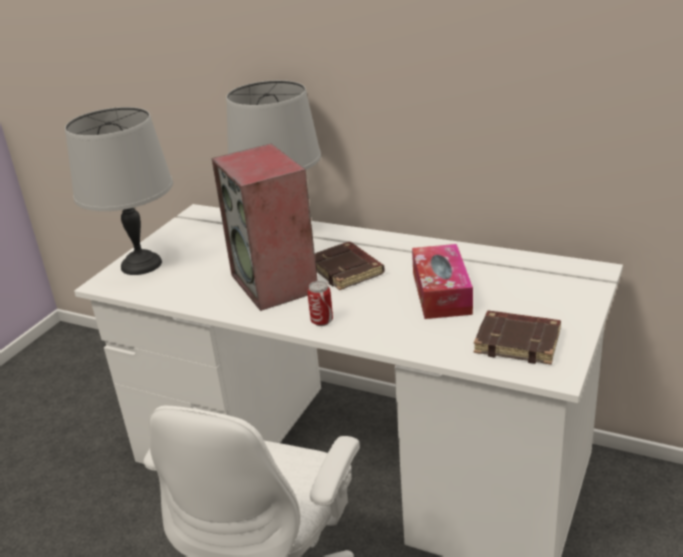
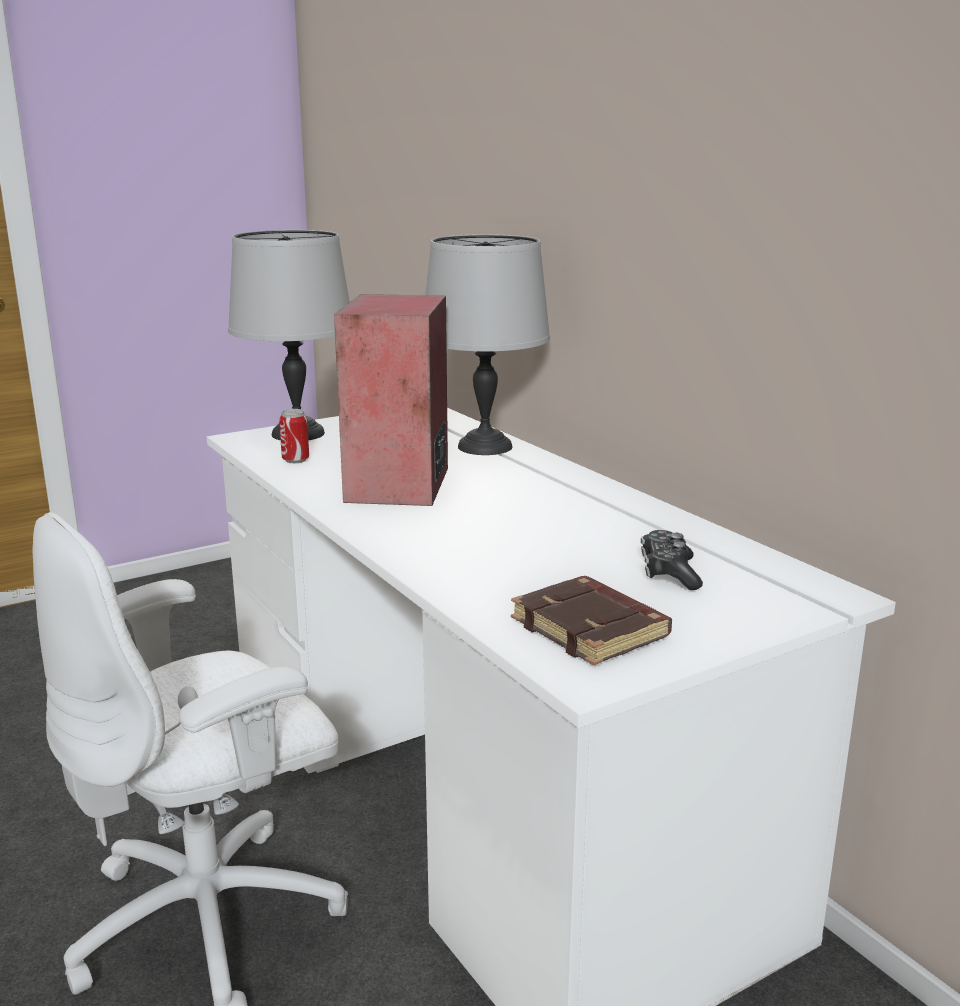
camera: 30 degrees right, 10 degrees down
can [307,281,333,326] -> can moved to [279,409,309,463]
brown book [315,242,385,290] -> none
tissue box [412,244,473,319] -> none
none -> game controller [641,530,703,590]

